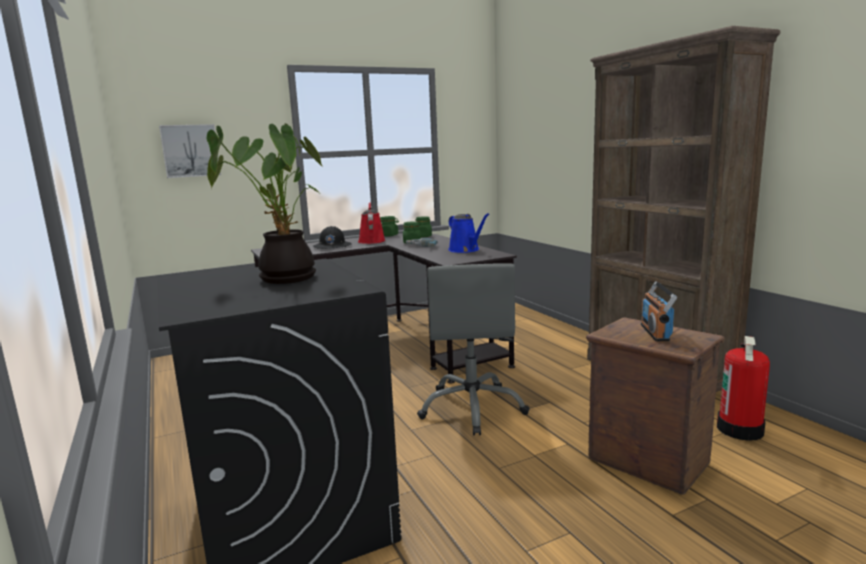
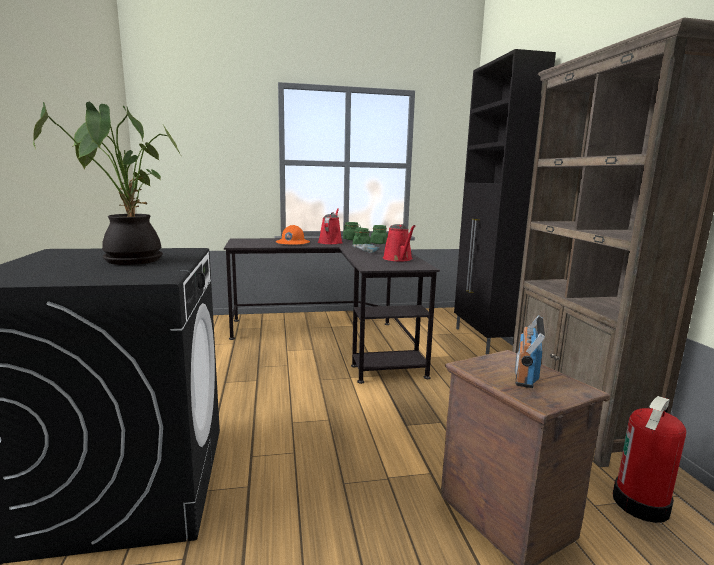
camera: 15 degrees right, 0 degrees up
picture [159,124,221,178] -> none
black hard hat [313,226,352,249] -> orange hard hat [276,225,310,245]
grey office chair [417,263,530,435] -> none
blue watering can [449,213,489,253] -> red watering can [383,224,415,261]
none -> black cabinet [454,49,556,355]

